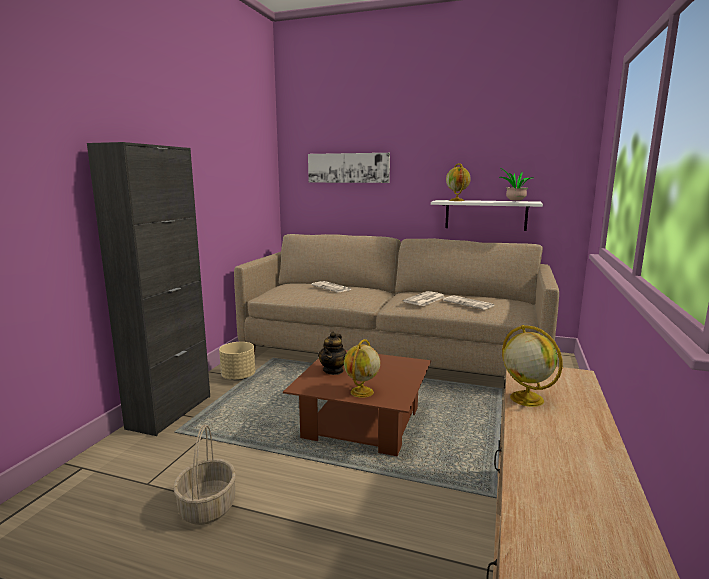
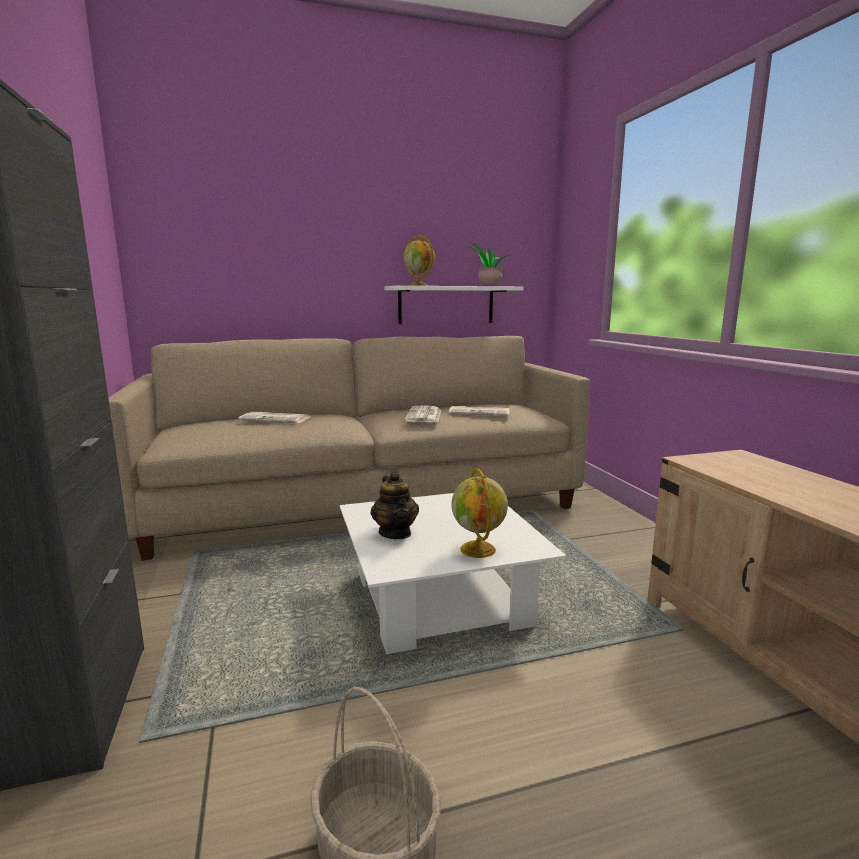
camera: 35 degrees left, 0 degrees up
beige planter [219,342,255,381] -> none
brown coffee table [283,350,431,456] -> white coffee table [340,493,566,654]
picture [308,153,390,183] -> none
globe [502,325,563,407] -> none

